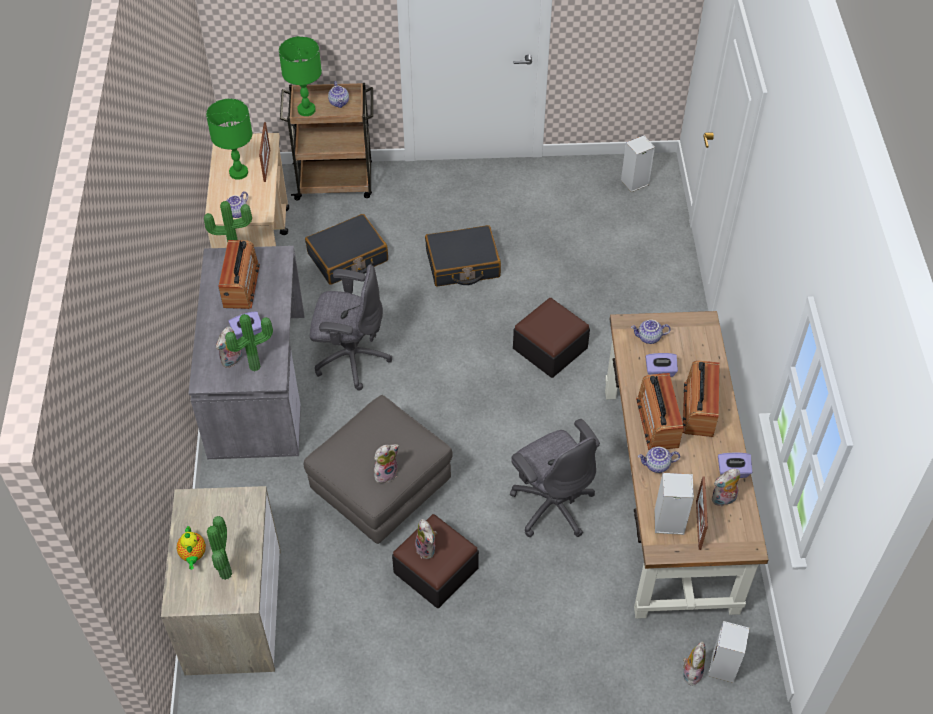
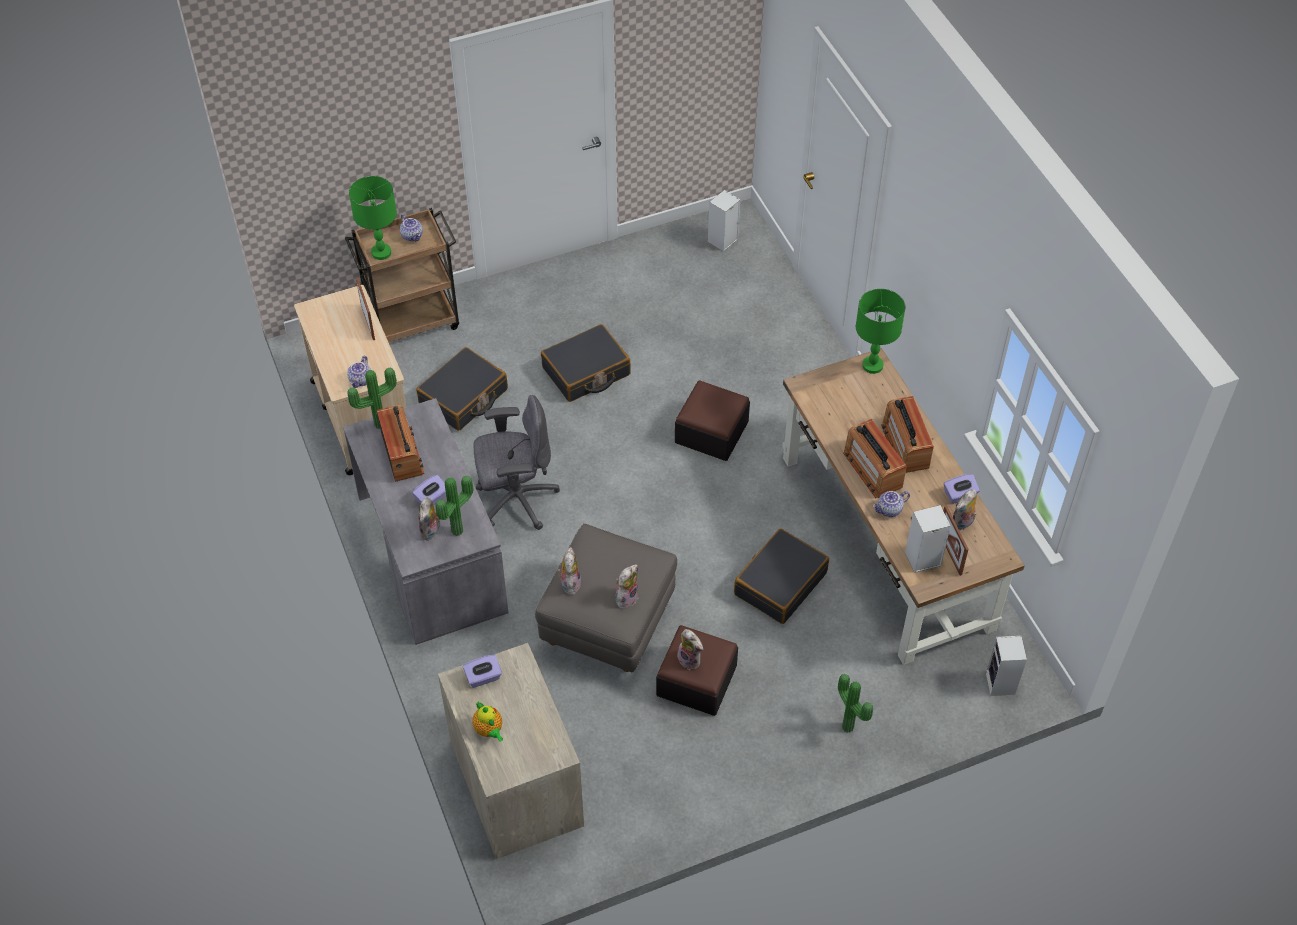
camera: 20 degrees left, 0 degrees up
green table lamp [206,99,252,180] -> green table lamp moved to [856,289,905,374]
potted plant [207,516,232,580] -> potted plant moved to [838,674,873,733]
grey office chair [510,419,600,537] -> black suitcase [734,528,829,624]
teapot [631,320,671,344] -> none
purple tissue box [645,353,678,377] -> purple tissue box moved to [463,655,502,688]
plush toy [683,641,706,686] -> plush toy moved to [557,547,581,595]

